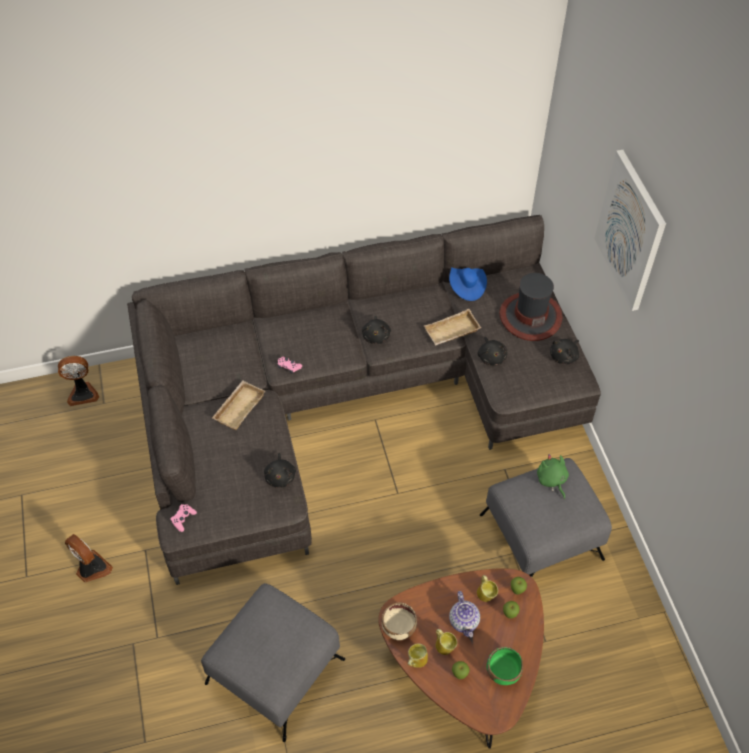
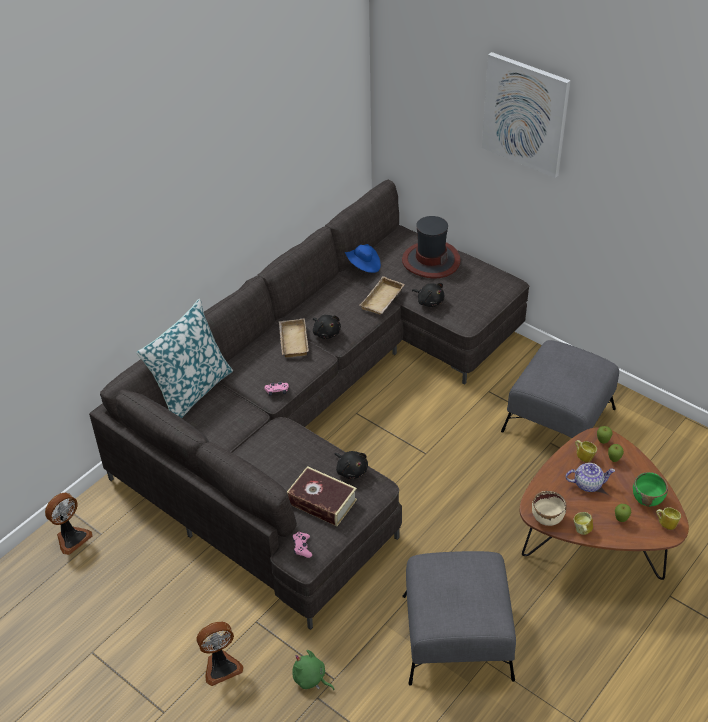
camera: 35 degrees left, 10 degrees down
fan [65,534,113,583] -> fan turned 150 degrees clockwise [197,622,243,686]
beige tray [212,381,265,430] -> beige tray moved to [279,318,309,357]
mug [435,629,457,655] -> mug moved to [656,507,681,530]
teapot [449,591,480,637] -> teapot turned 45 degrees counterclockwise [566,463,615,492]
green plush toy [537,454,569,499] -> green plush toy moved to [292,650,335,690]
black plush toy [550,339,579,364] -> none
none -> pillow [137,299,233,418]
none -> book [287,466,357,526]

